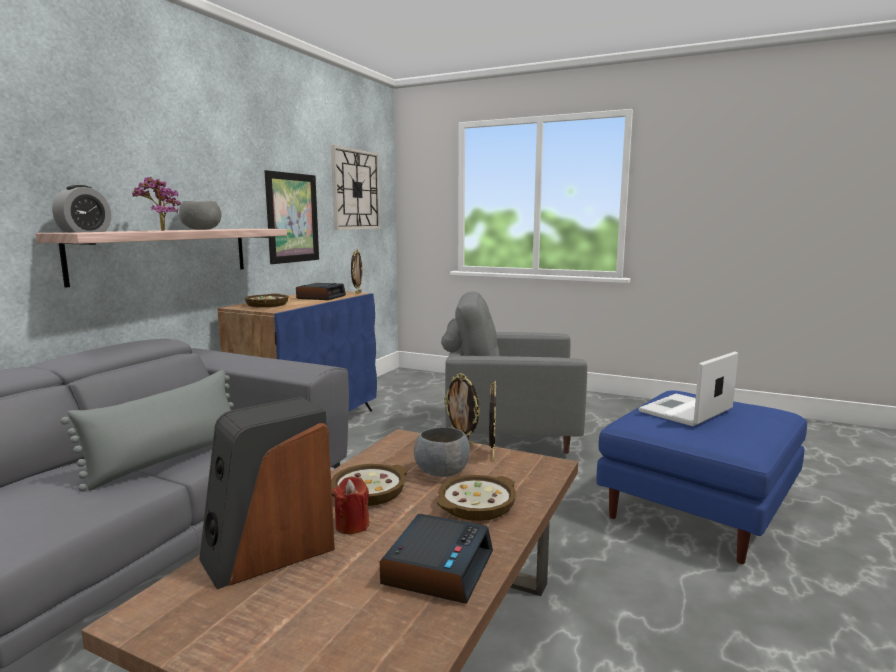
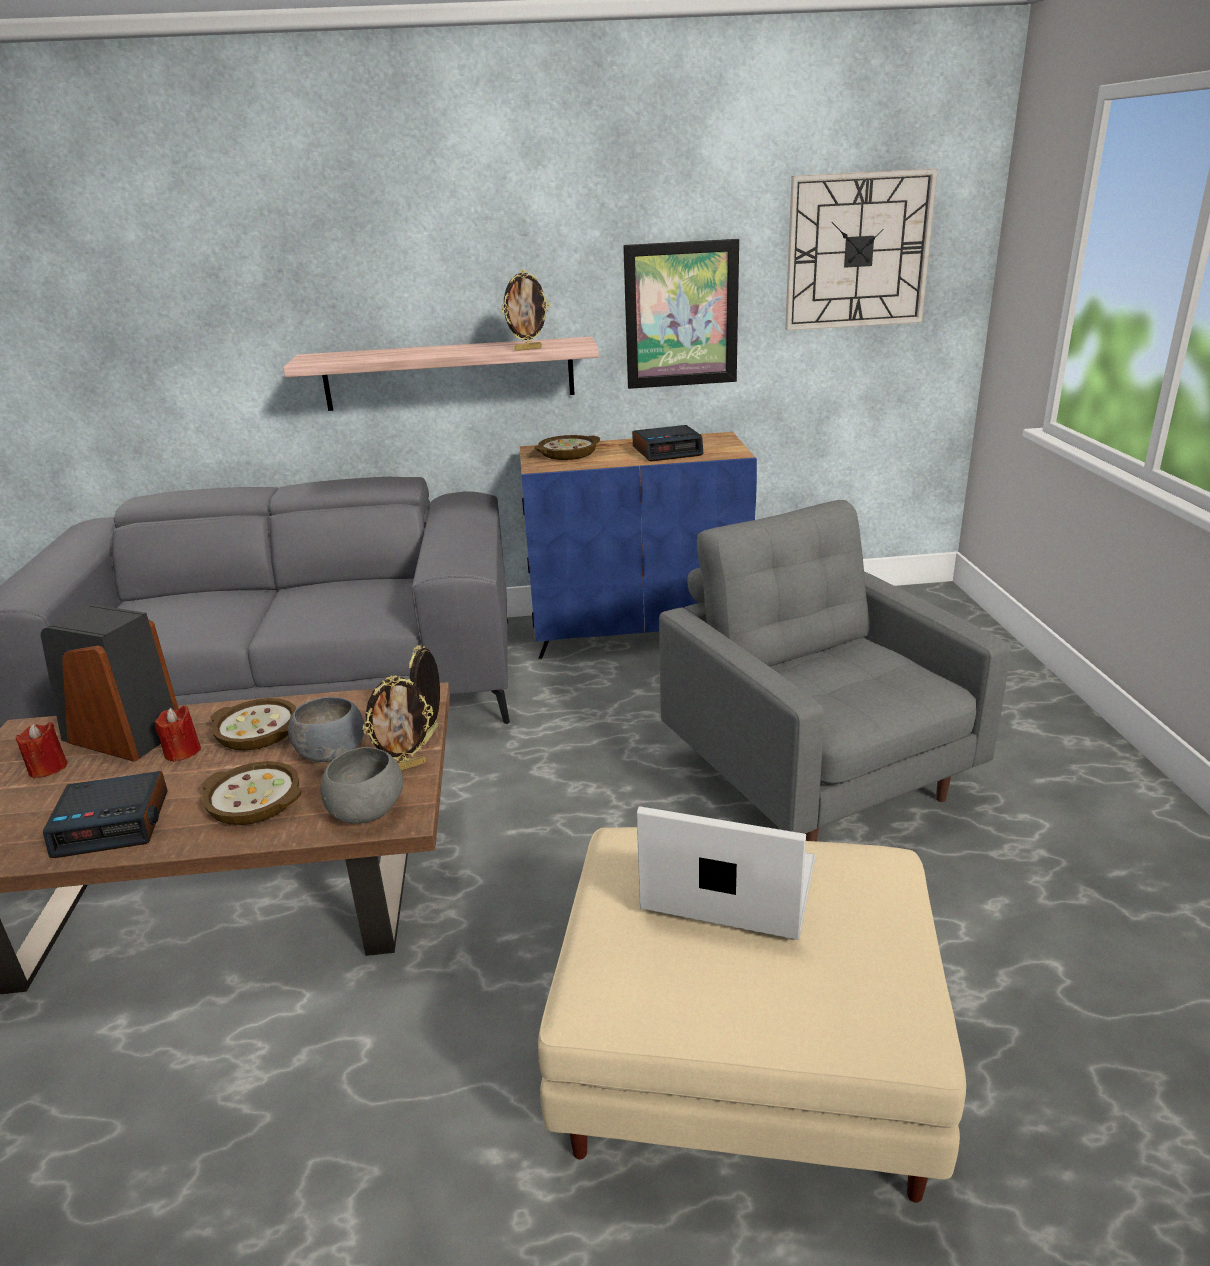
camera: 60 degrees right, 15 degrees up
alarm clock [52,185,111,232] -> none
grey pillow [60,370,234,492] -> none
potted plant [132,177,181,231] -> none
grey bowl [179,201,222,230] -> grey bowl moved to [320,747,403,824]
picture frame [351,249,363,295] -> picture frame moved to [501,270,550,351]
blue ottoman [596,390,807,564] -> beige ottoman [538,827,966,1203]
none -> red candle [16,722,67,779]

